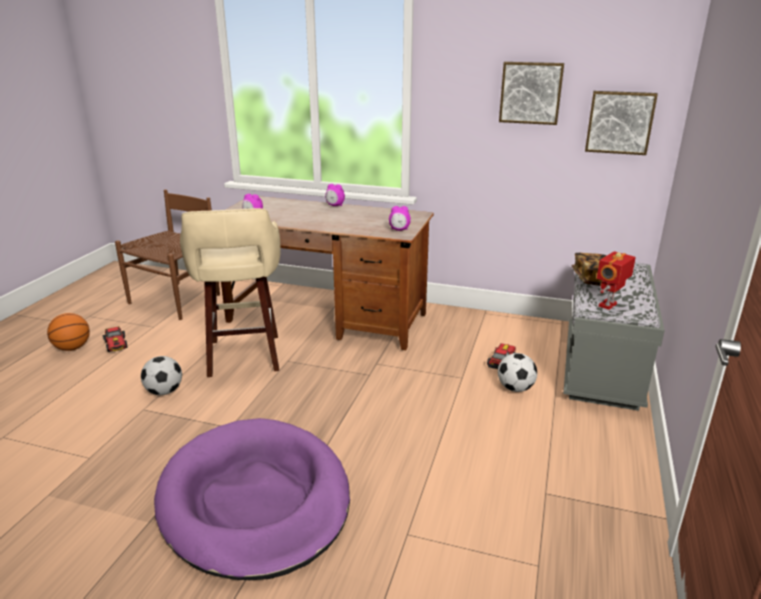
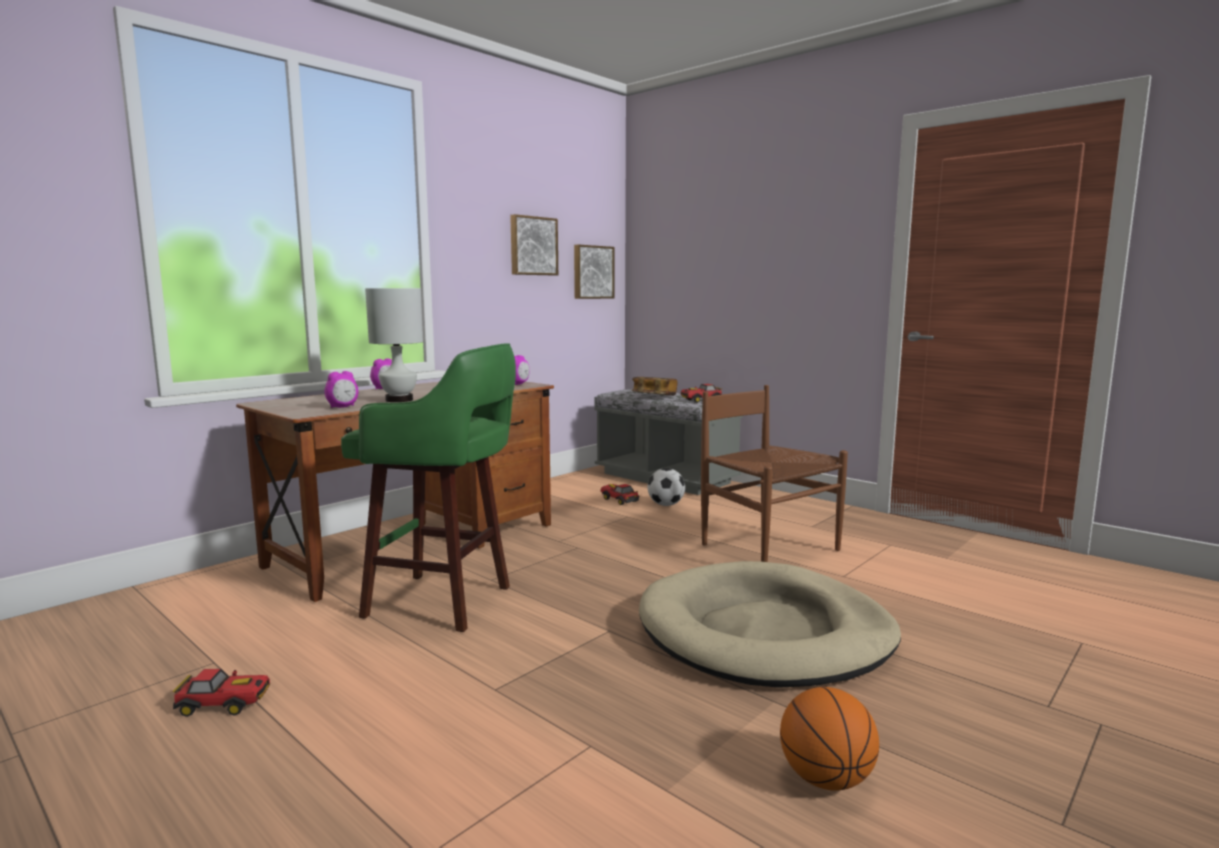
camera: 65 degrees left, 15 degrees down
basketball [47,313,90,351] -> basketball moved to [780,687,879,791]
brown chair [115,189,220,320] -> brown chair moved to [701,385,848,562]
football [141,356,182,395] -> none
purple dog bed [154,418,350,580] -> beige dog bed [639,561,901,688]
beige stool [180,208,281,377] -> green stool [341,343,516,632]
toy robot [597,251,636,310] -> toy car [681,384,722,403]
none -> white table lamp [365,288,423,402]

